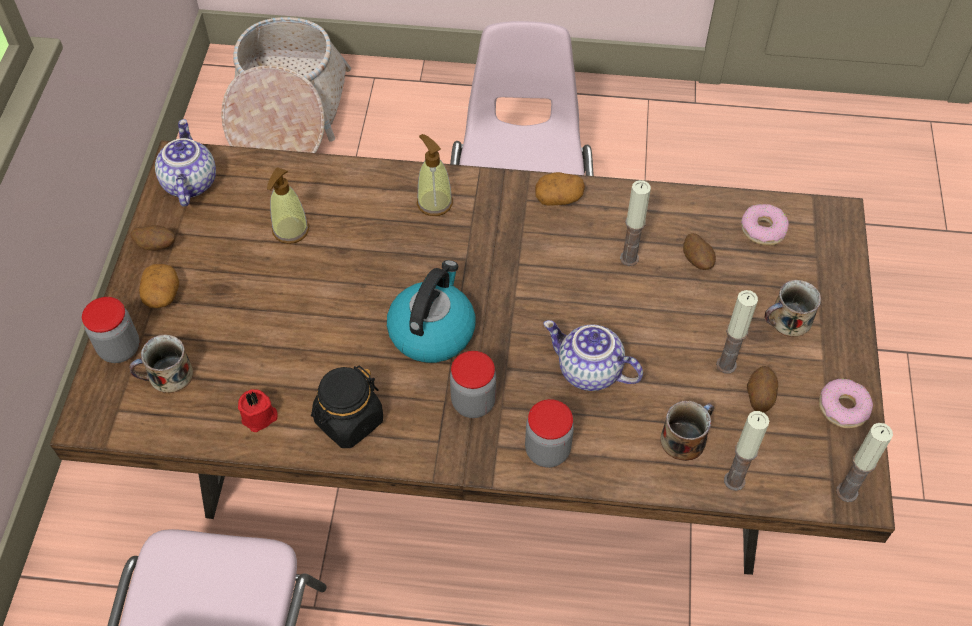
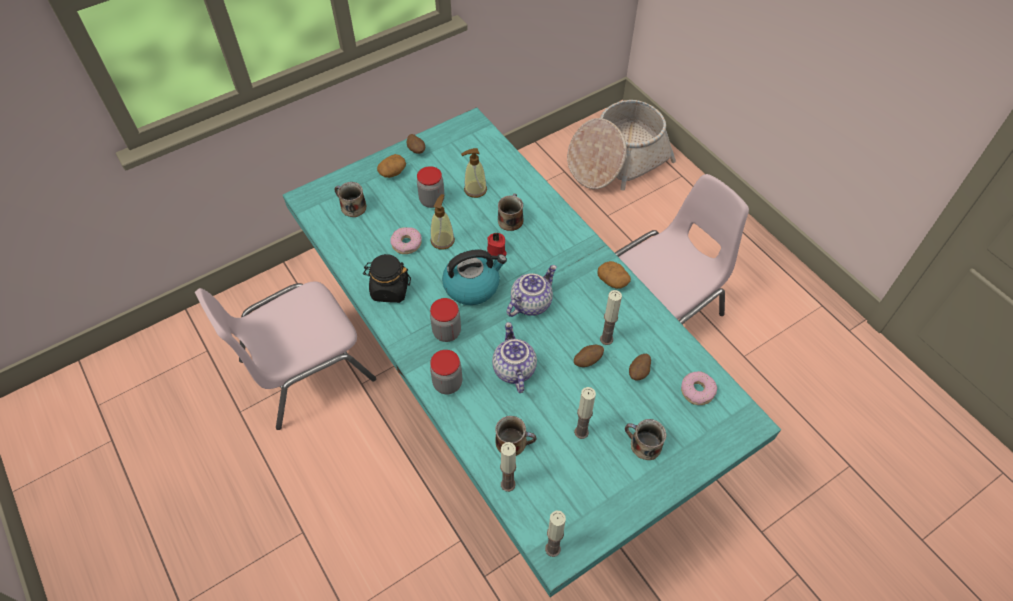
camera: 50 degrees right, 0 degrees up
brown dining table [50,140,895,575] -> turquoise dining table [283,107,781,597]
jar [82,297,140,363] -> jar moved to [417,166,445,208]
teapot [155,119,216,207] -> teapot moved to [506,265,557,317]
red candle [238,389,277,432] -> red candle moved to [487,233,507,256]
soap dispenser [417,134,453,216] -> soap dispenser moved to [430,194,455,250]
potato [747,366,778,413] -> potato moved to [574,345,604,367]
donut [819,379,873,428] -> donut moved to [390,227,422,254]
none -> mug [498,194,523,231]

